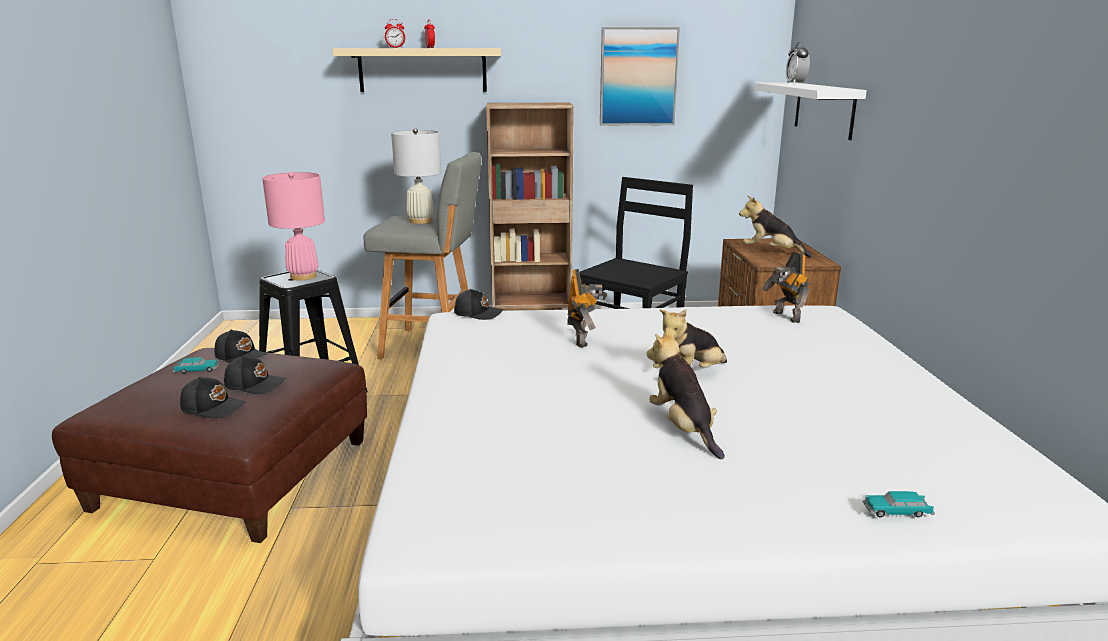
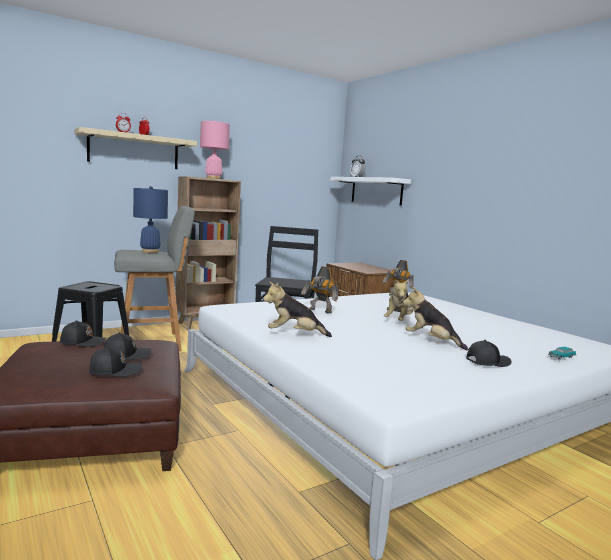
camera: 30 degrees left, 10 degrees down
toy car [173,357,220,374] -> none
pink table lamp [262,172,325,281] -> pink table lamp moved to [200,121,230,179]
white table lamp [391,128,441,224] -> blue table lamp [133,186,168,253]
black cap [454,289,504,320] -> black cap moved to [466,340,512,367]
toy robot [567,269,607,348] -> toy robot turned 150 degrees clockwise [301,266,338,314]
picture [600,27,680,126] -> none
plush toy [739,196,812,257] -> plush toy moved to [263,281,332,337]

